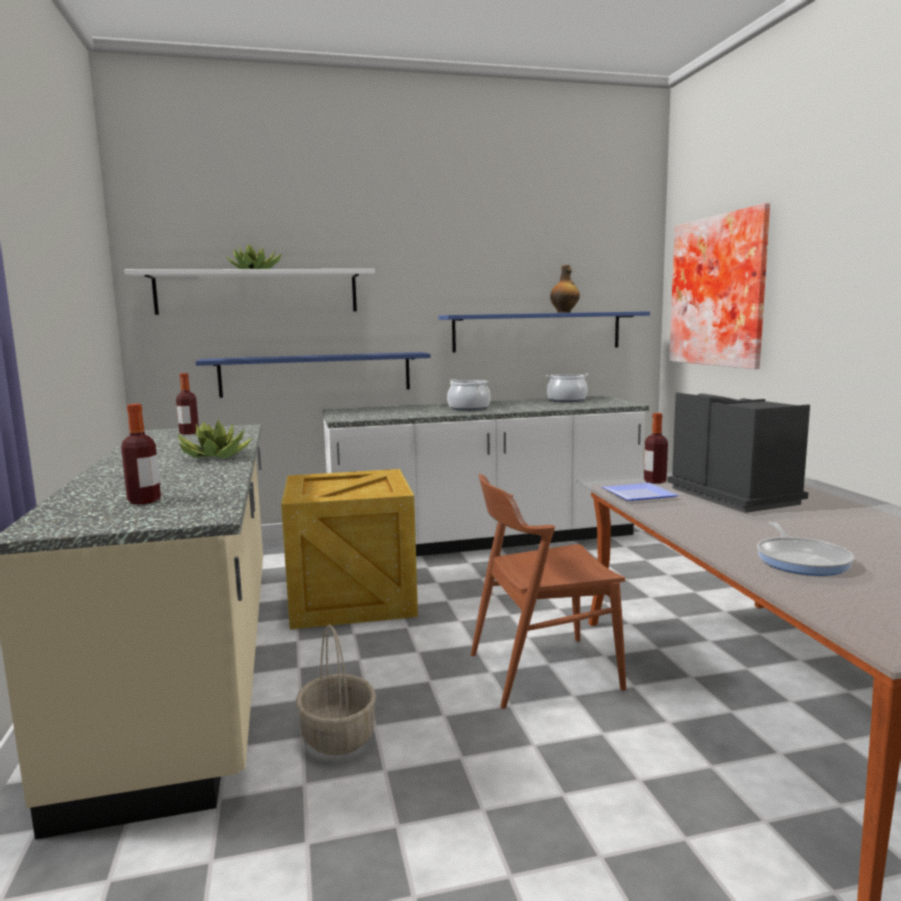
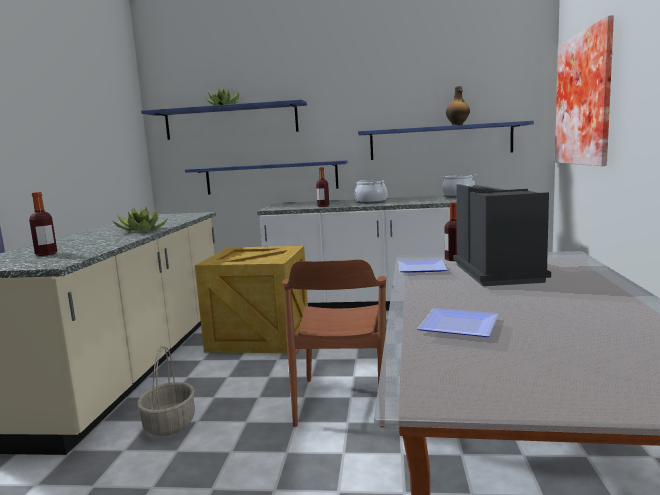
camera: 20 degrees right, 0 degrees up
white shelf [125,269,375,315] -> blue shelf [141,100,307,140]
bottle [176,373,199,434] -> bottle moved to [316,167,329,207]
brown chair [471,474,626,709] -> brown chair turned 90 degrees counterclockwise [282,259,386,428]
frying pan [757,522,854,576] -> plate [417,308,498,337]

